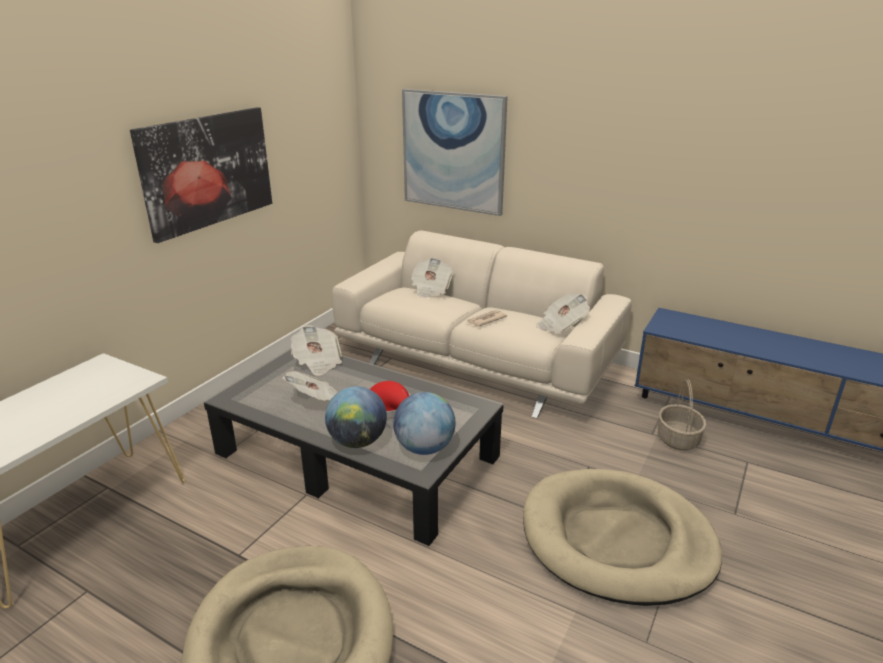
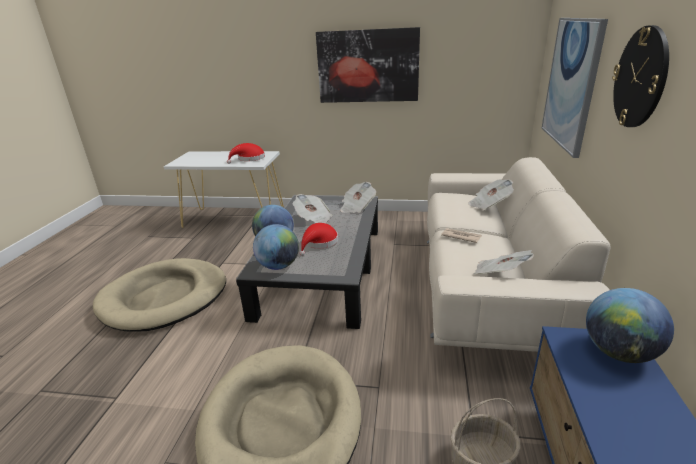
camera: 70 degrees right, 0 degrees up
none -> red hat [227,143,265,164]
none -> globe [586,288,674,363]
none -> wall clock [612,25,669,127]

